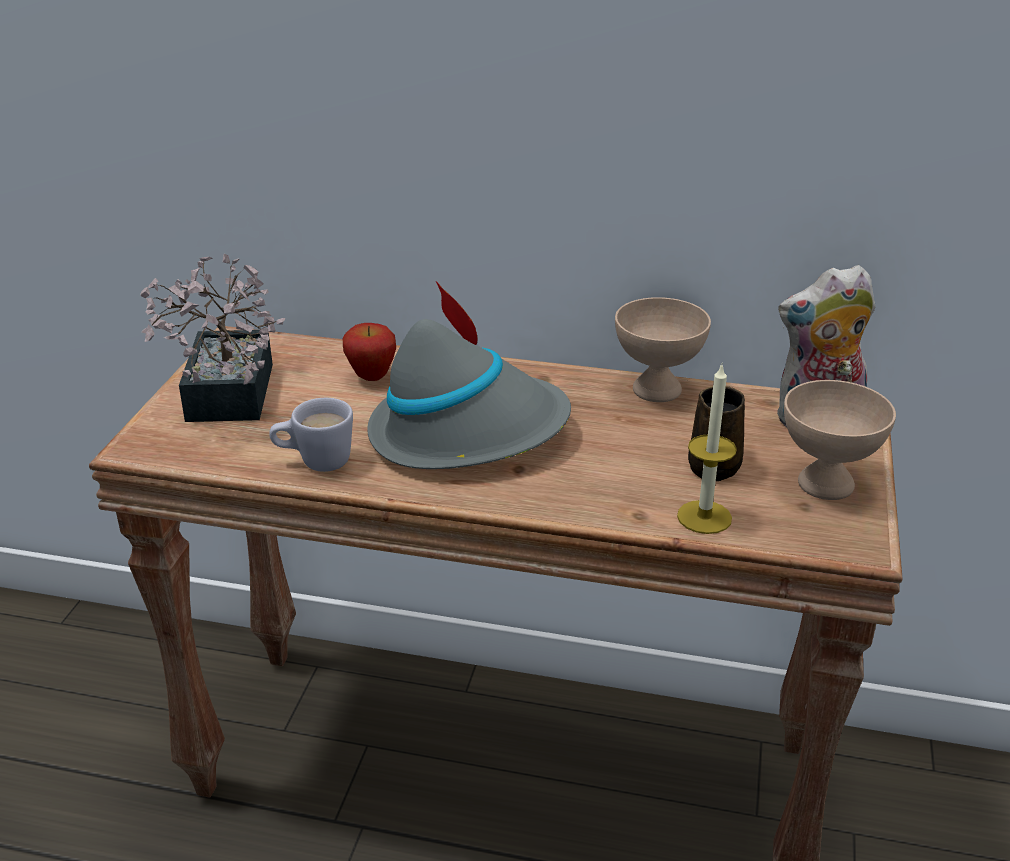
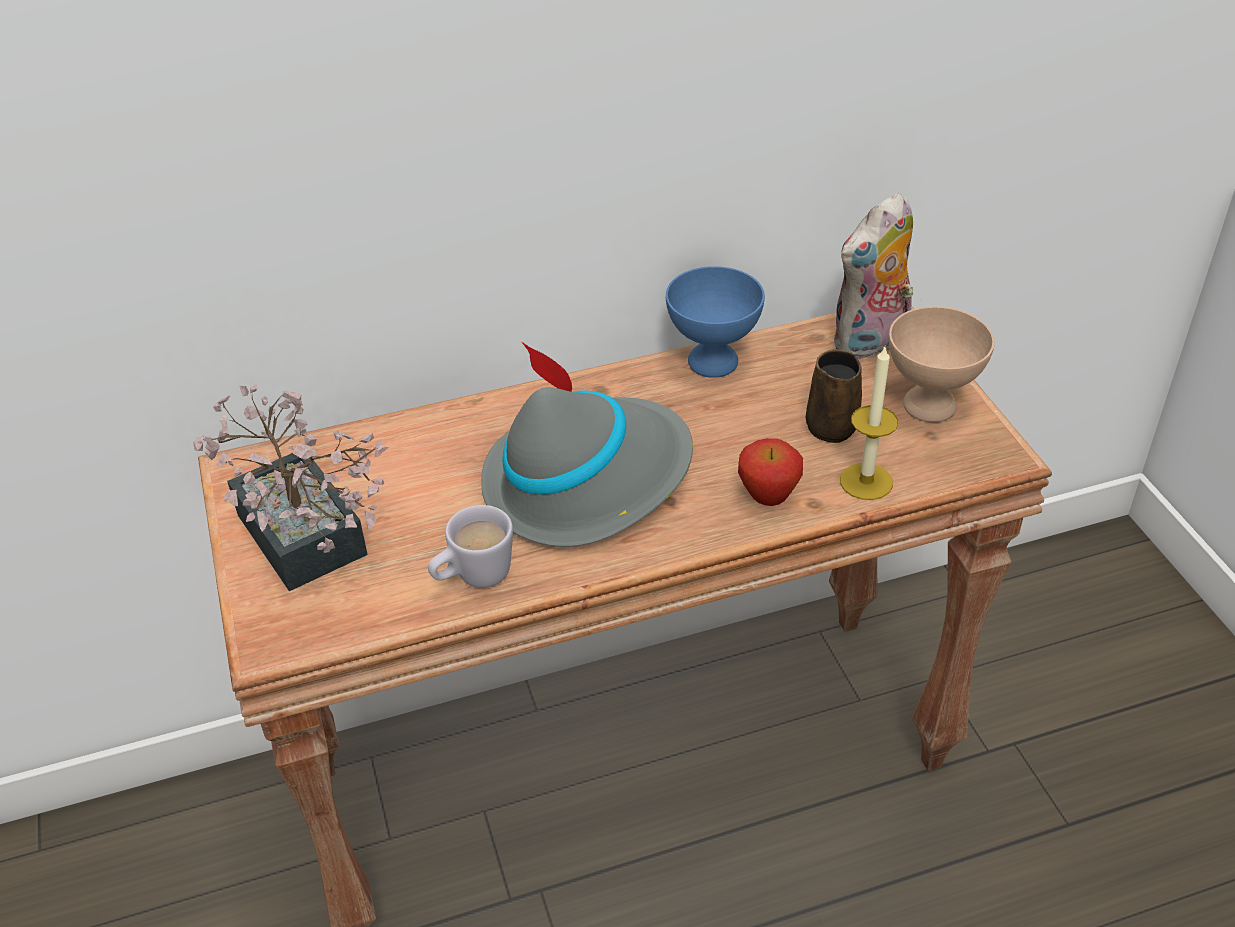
camera: 30 degrees left, 10 degrees up
apple [343,323,396,381] -> apple moved to [738,438,803,506]
beige bowl [615,297,711,402] -> blue bowl [666,266,765,378]

